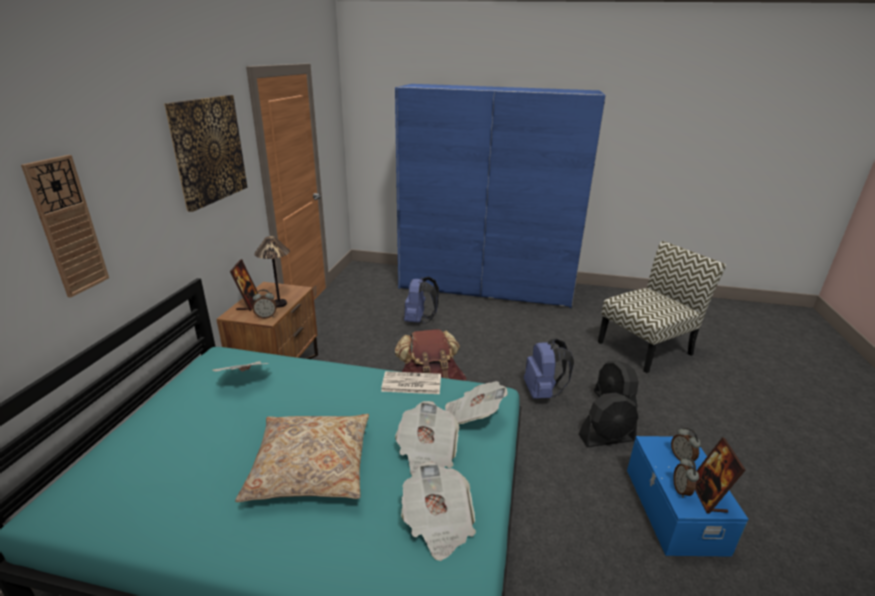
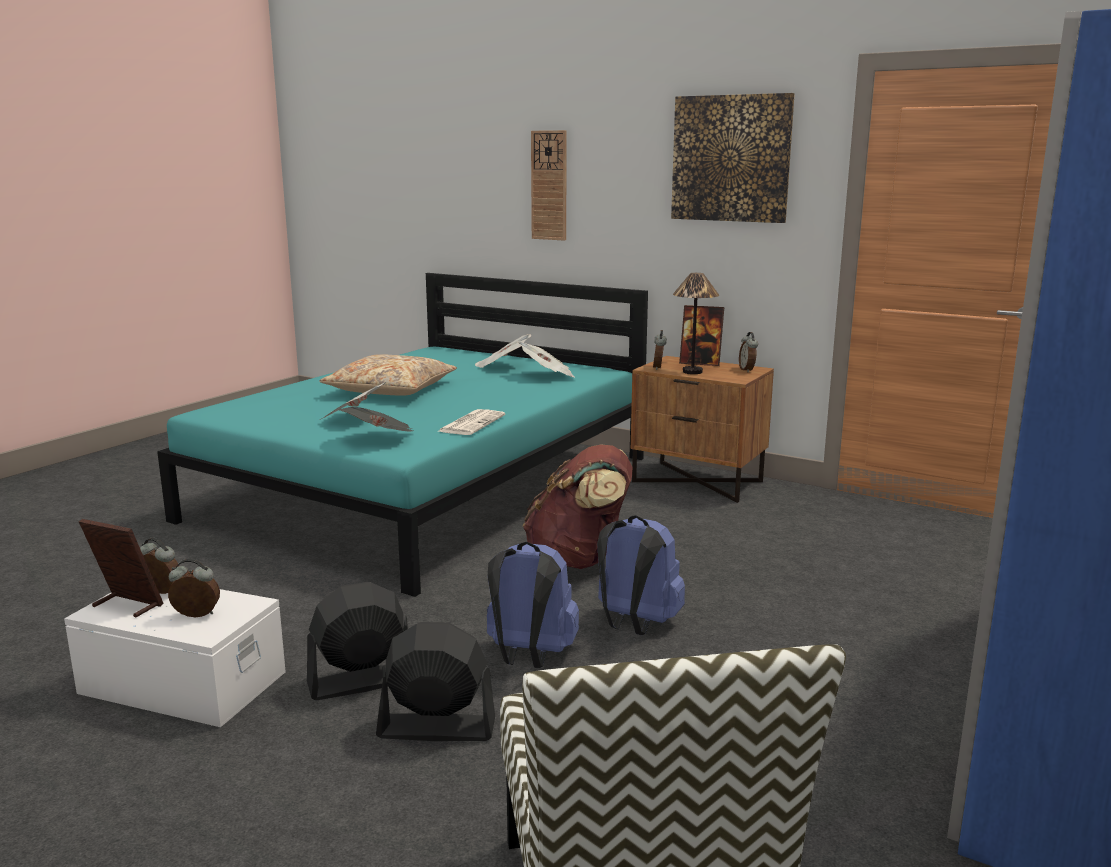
camera: 110 degrees right, 10 degrees down
newspaper [401,462,476,561] -> newspaper moved to [475,334,531,368]
blue backpack [404,277,439,324] -> blue backpack moved to [597,515,685,635]
black fan [579,392,638,447] -> black fan turned 60 degrees clockwise [307,582,408,700]
blue storage box [627,436,749,557] -> white storage box [64,589,286,727]
none -> alarm clock [739,332,758,373]

